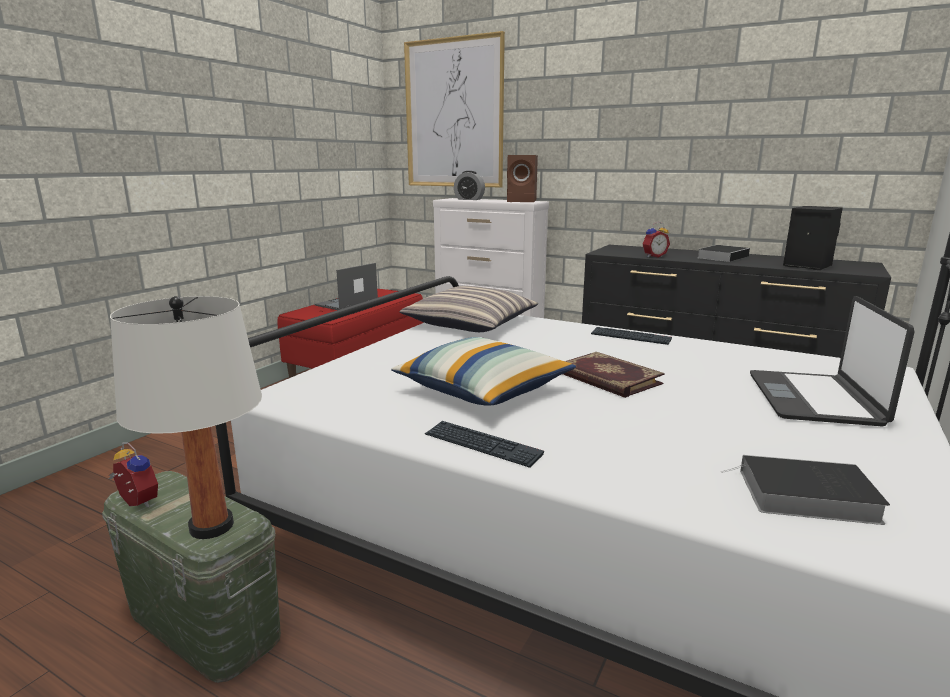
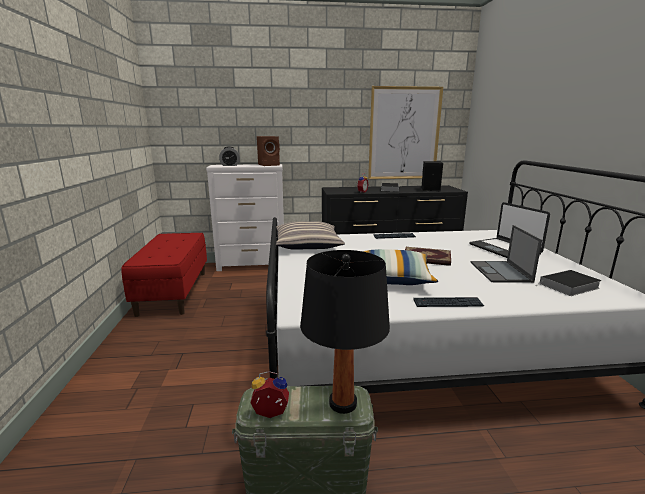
camera: 35 degrees left, 0 degrees up
white table lamp [110,296,262,539] -> black table lamp [300,250,390,414]
laptop [314,263,378,310] -> laptop moved to [471,225,542,283]
picture [404,31,505,188] -> picture moved to [368,86,443,179]

